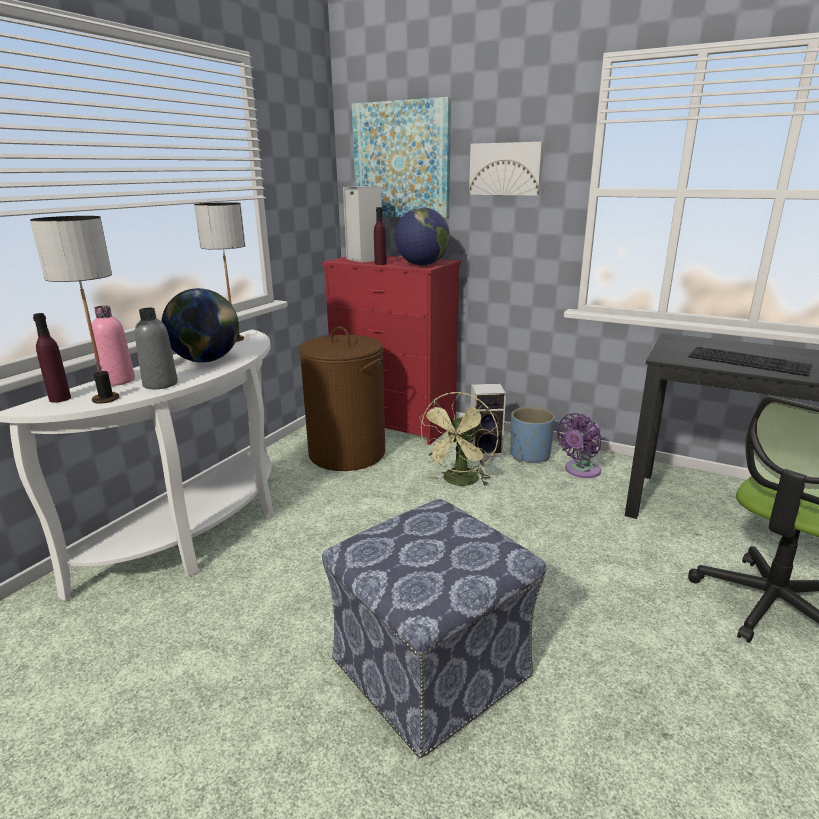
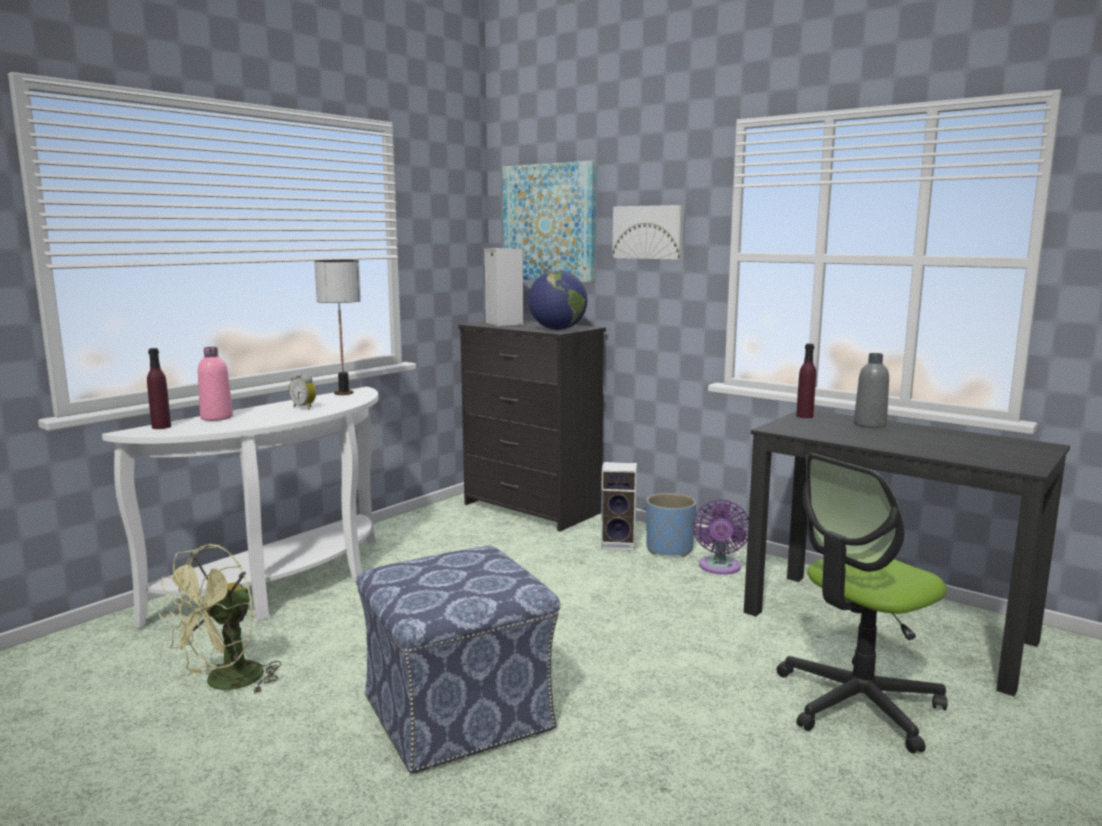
camera: 10 degrees right, 10 degrees down
table lamp [30,216,120,404] -> none
grey bottle [135,308,178,389] -> grey bottle moved to [854,353,889,428]
globe [162,288,239,363] -> alarm clock [289,372,316,410]
brown laundry basket [299,326,385,471] -> none
red dresser [322,256,461,445] -> black dresser [458,320,606,532]
purple bottle [374,207,387,265] -> purple bottle moved to [796,344,816,418]
green fan [417,392,498,486] -> green fan moved to [158,544,281,694]
purple fan [556,413,602,478] -> purple fan turned 45 degrees counterclockwise [693,499,749,575]
keyboard [688,347,813,377] -> none

